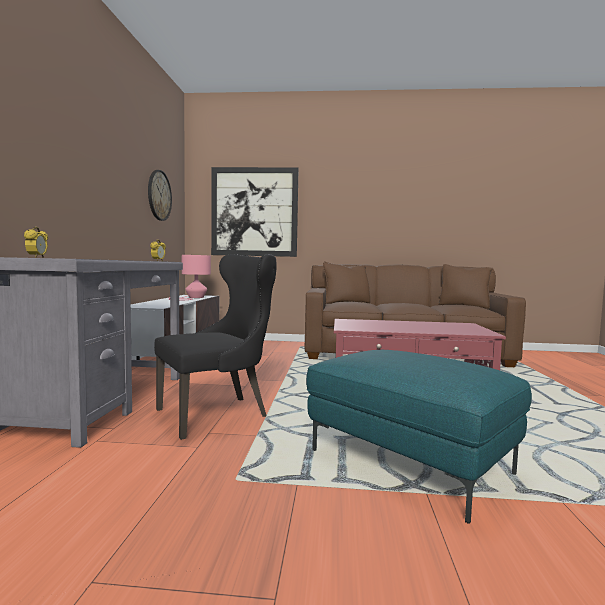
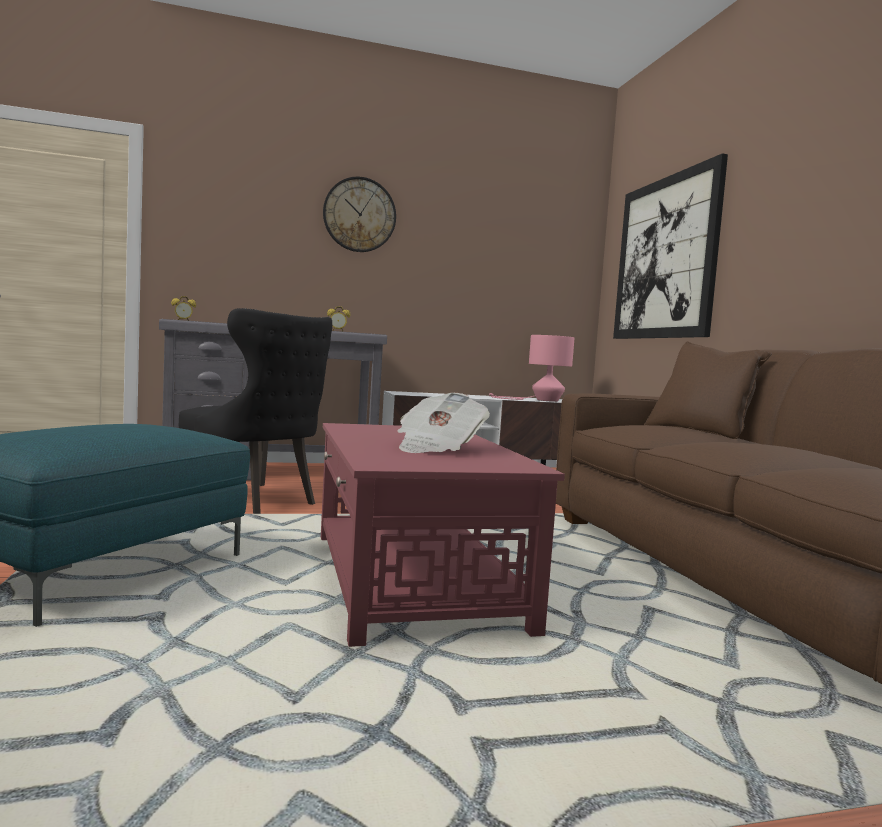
camera: 70 degrees right, 0 degrees up
wall clock [148,170,172,221] -> wall clock moved to [323,177,396,252]
none -> newspaper [397,393,490,453]

